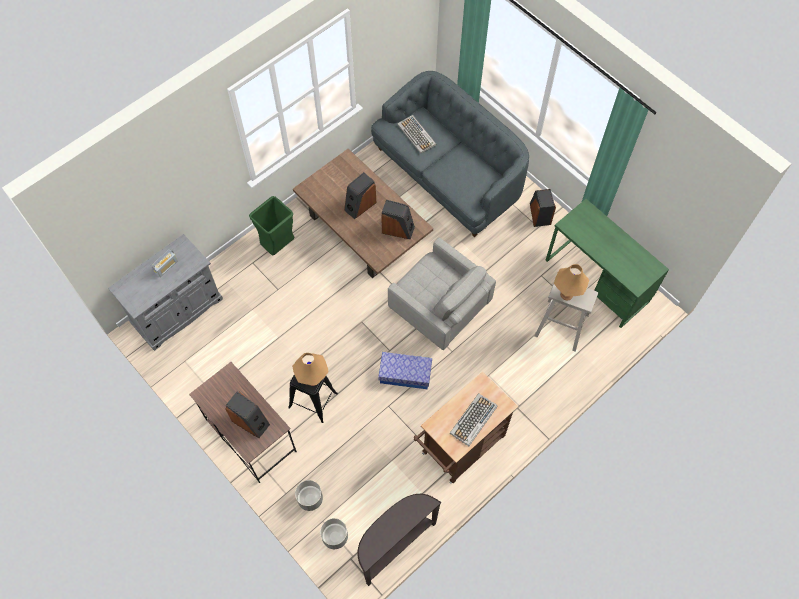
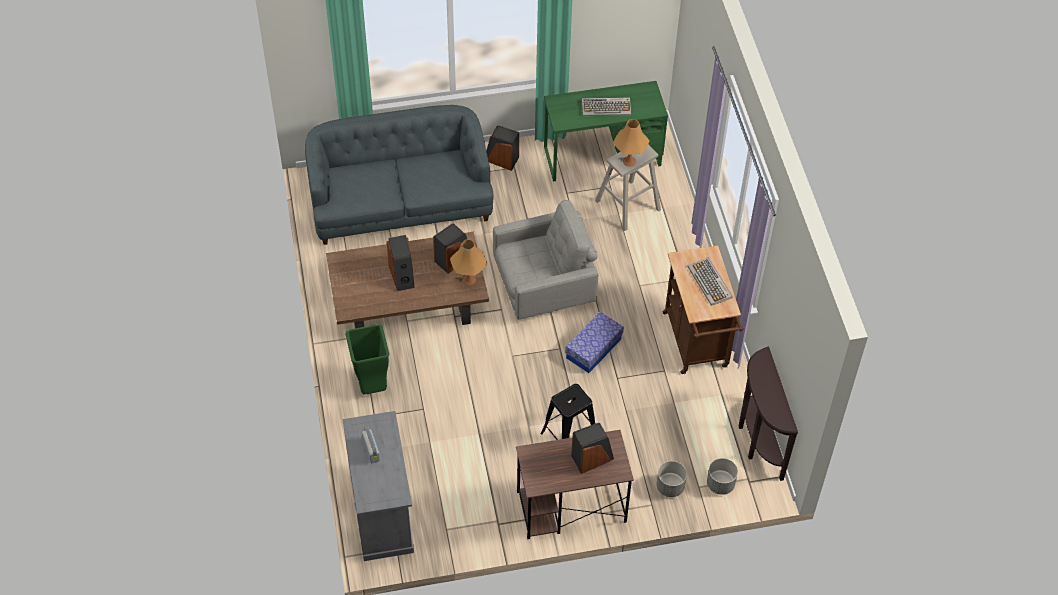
camera: 60 degrees left, 10 degrees down
orange table lamp [292,353,329,386] -> orange table lamp moved to [450,239,487,286]
keyboard [397,115,436,154] -> keyboard moved to [582,97,631,116]

